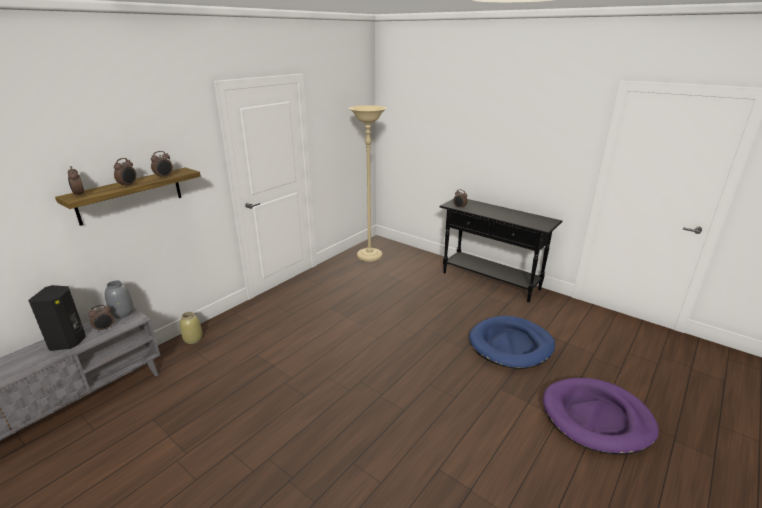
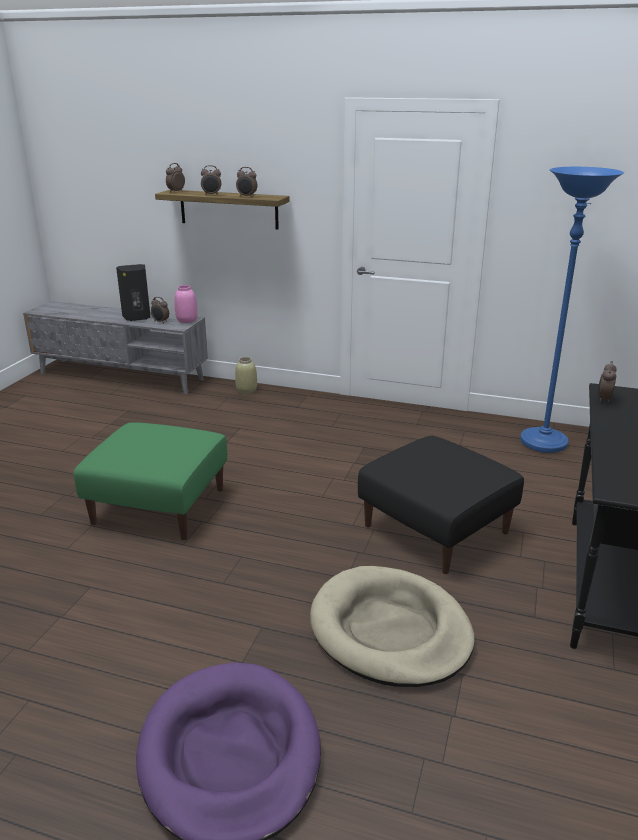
camera: 70 degrees right, 0 degrees up
grey vase [105,281,134,318] -> pink vase [174,285,198,323]
beige floor lamp [349,105,387,262] -> blue floor lamp [520,167,624,453]
blue dog bed [469,316,555,369] -> beige dog bed [310,566,475,687]
none -> green ottoman [74,422,227,540]
none -> black ottoman [358,436,524,574]

